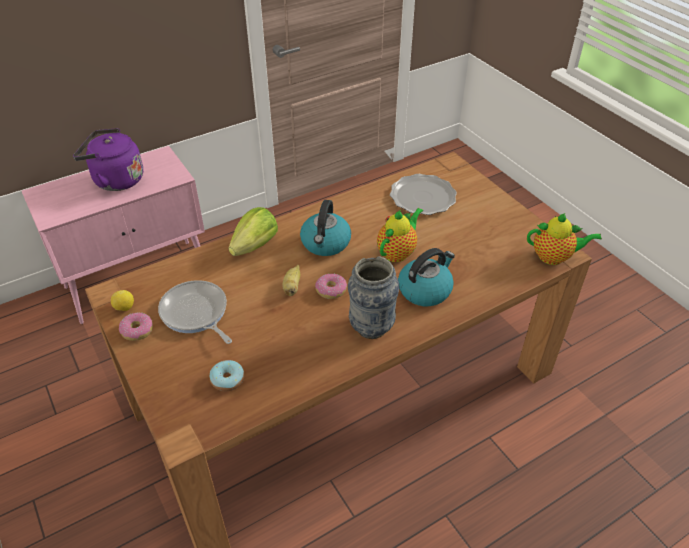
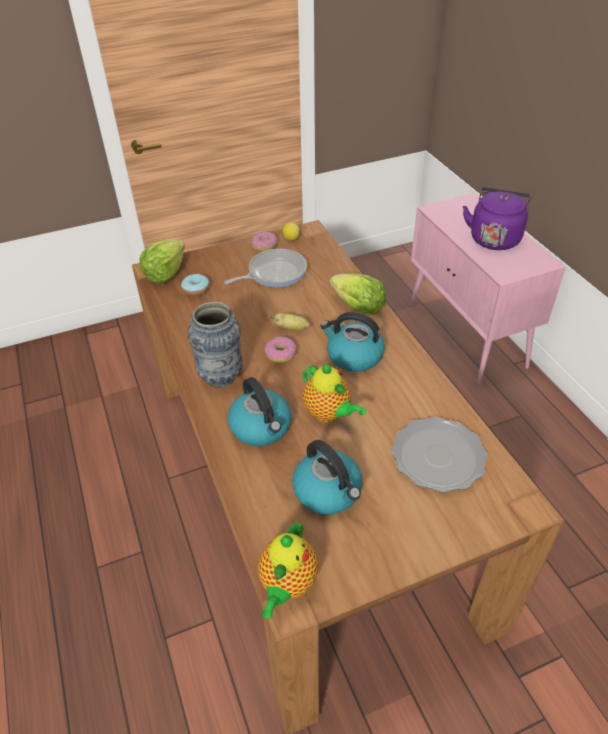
camera: 100 degrees right, 0 degrees up
none -> lettuce [139,240,185,283]
none -> kettle [293,440,363,515]

